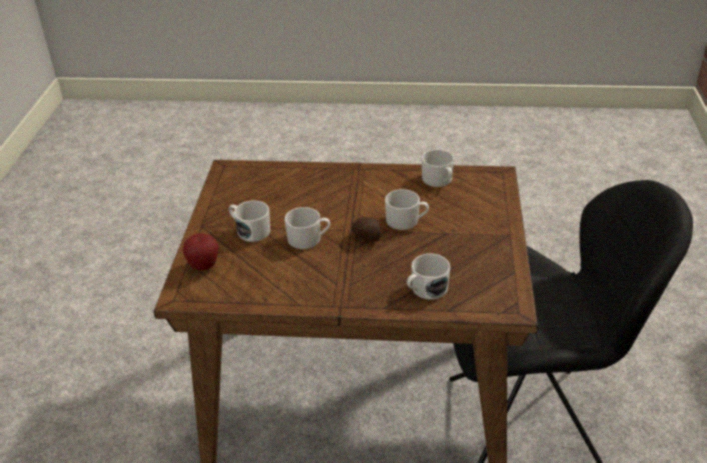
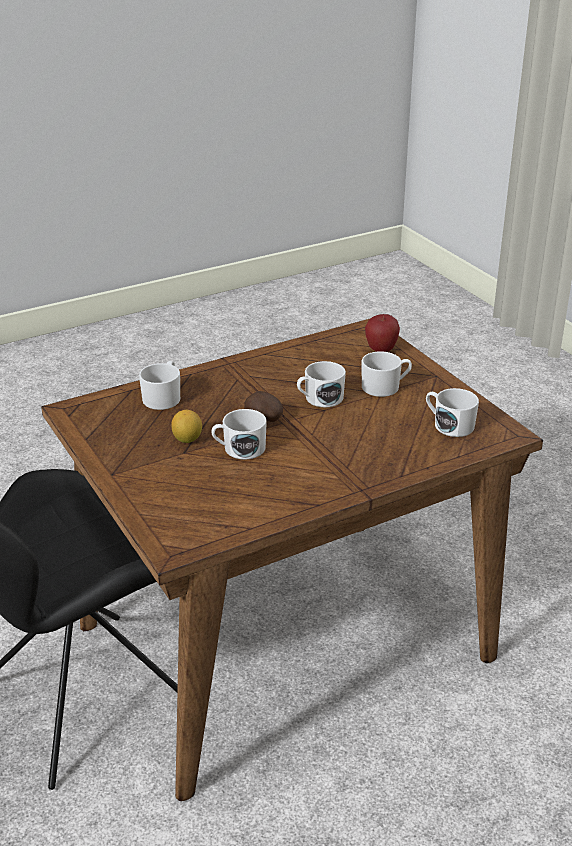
camera: 145 degrees right, 5 degrees down
white mug [422,149,454,187] -> white mug moved to [426,388,479,437]
none -> lemon [171,410,202,443]

